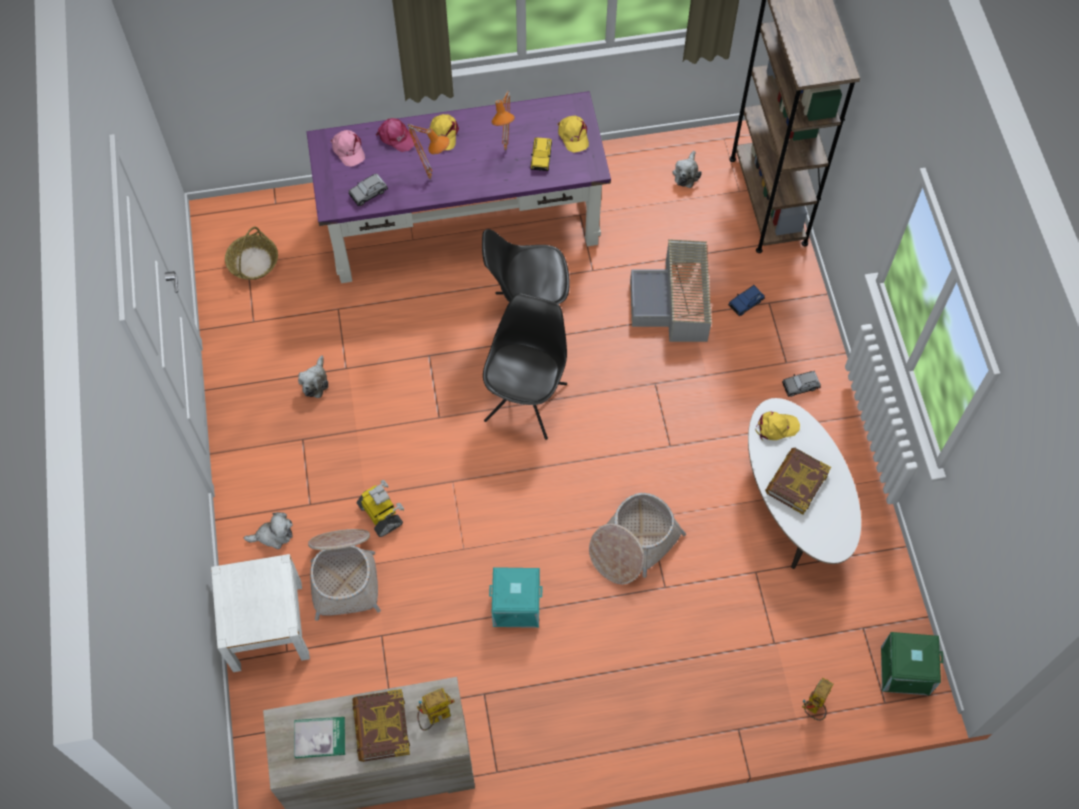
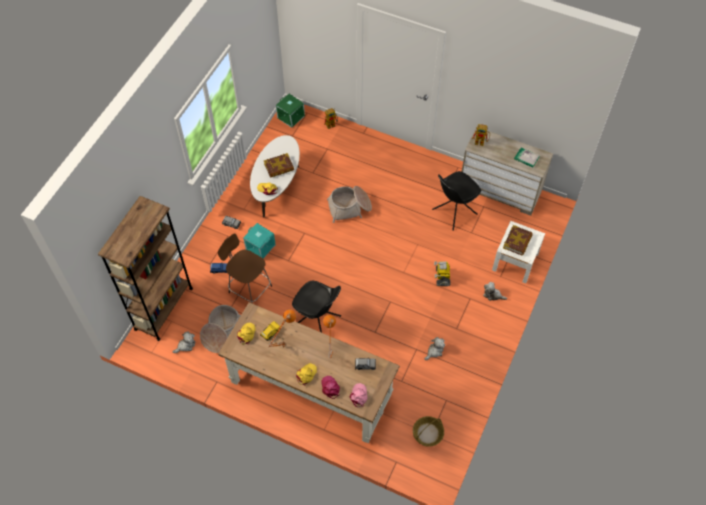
camera: 145 degrees left, 5 degrees down
purple desk [306,91,611,283] -> brown desk [218,302,400,443]
basket [308,529,381,621] -> basket moved to [200,305,241,353]
book [352,689,410,762] -> book moved to [503,225,533,255]
black chair [483,293,567,440] -> black chair moved to [432,171,481,231]
turquoise storage box [489,567,542,628] -> turquoise storage box moved to [243,223,276,259]
grey storage box [630,239,712,342] -> brown stool [218,233,272,304]

